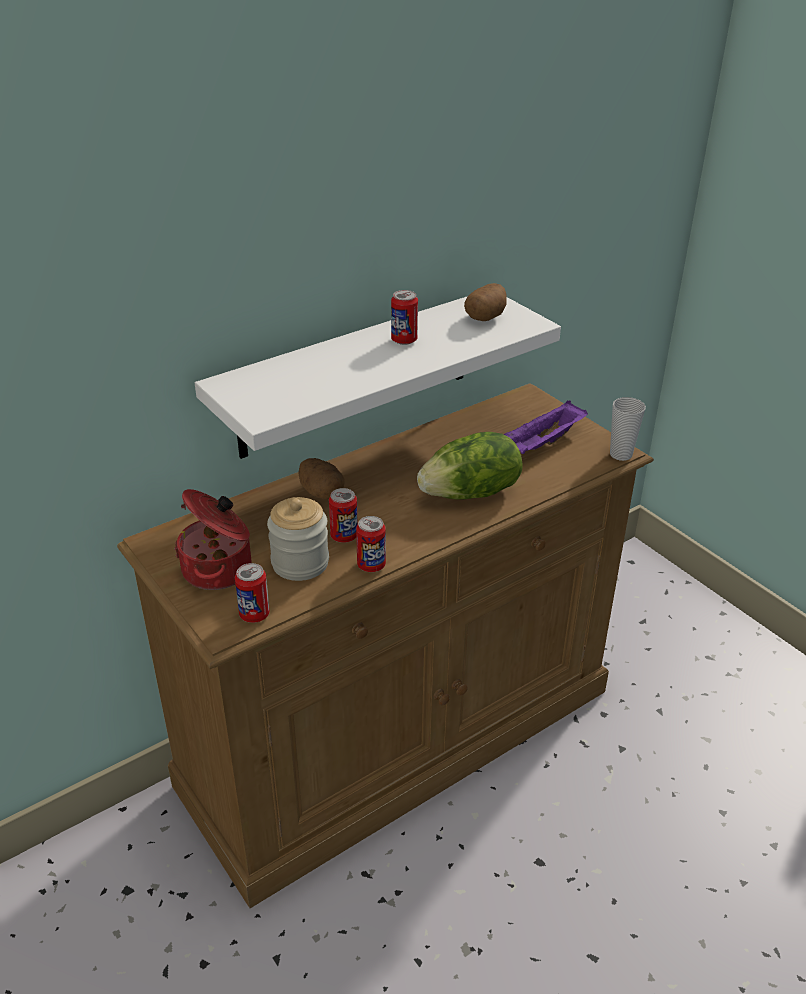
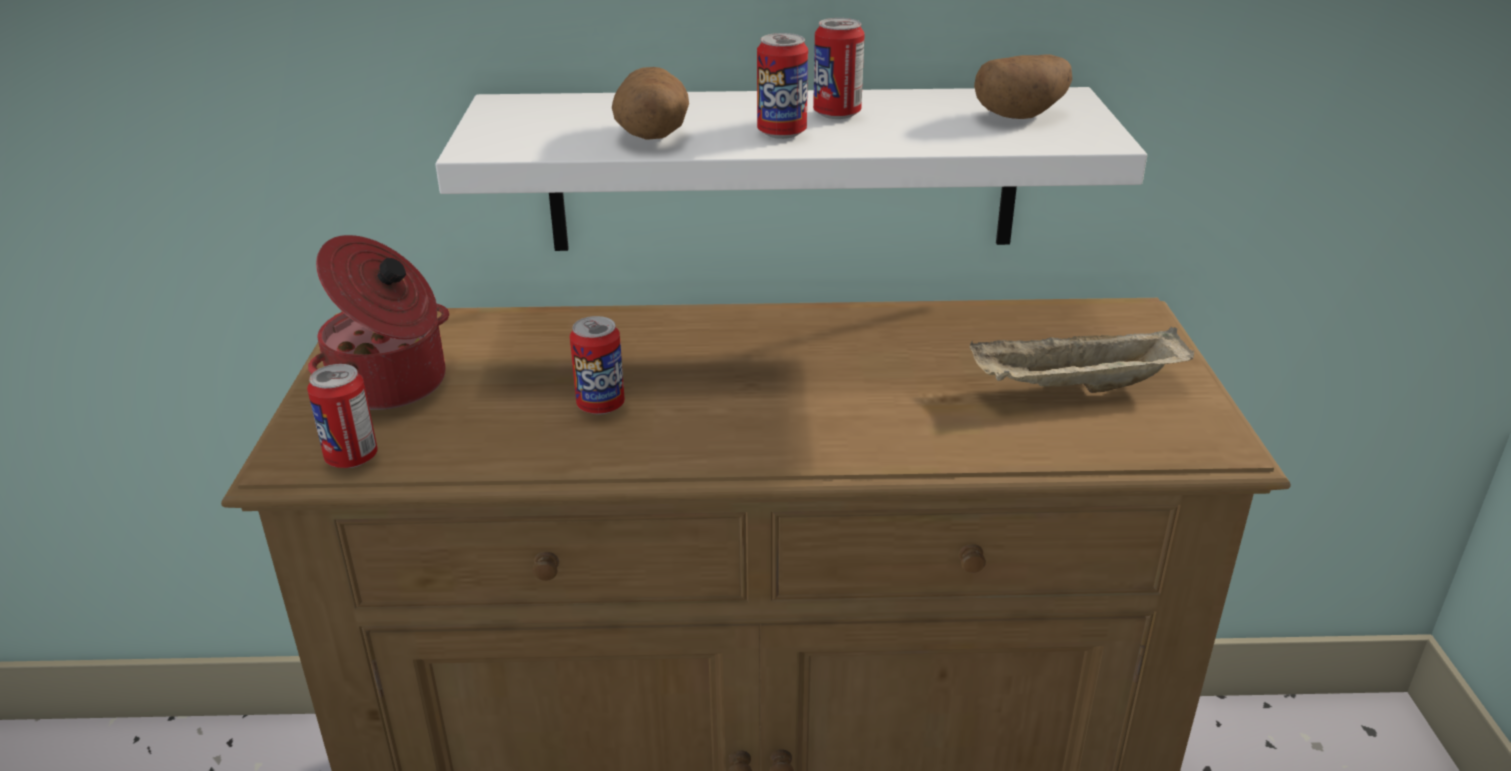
camera: 35 degrees right, 5 degrees down
jar [267,497,329,581] -> none
potato [298,458,345,499] -> potato moved to [612,67,689,140]
can [356,516,386,572] -> can moved to [757,33,808,139]
lettuce [417,432,523,500] -> none
purple tray [504,401,588,454] -> beige tray [970,327,1194,393]
cup [610,397,646,461] -> none

